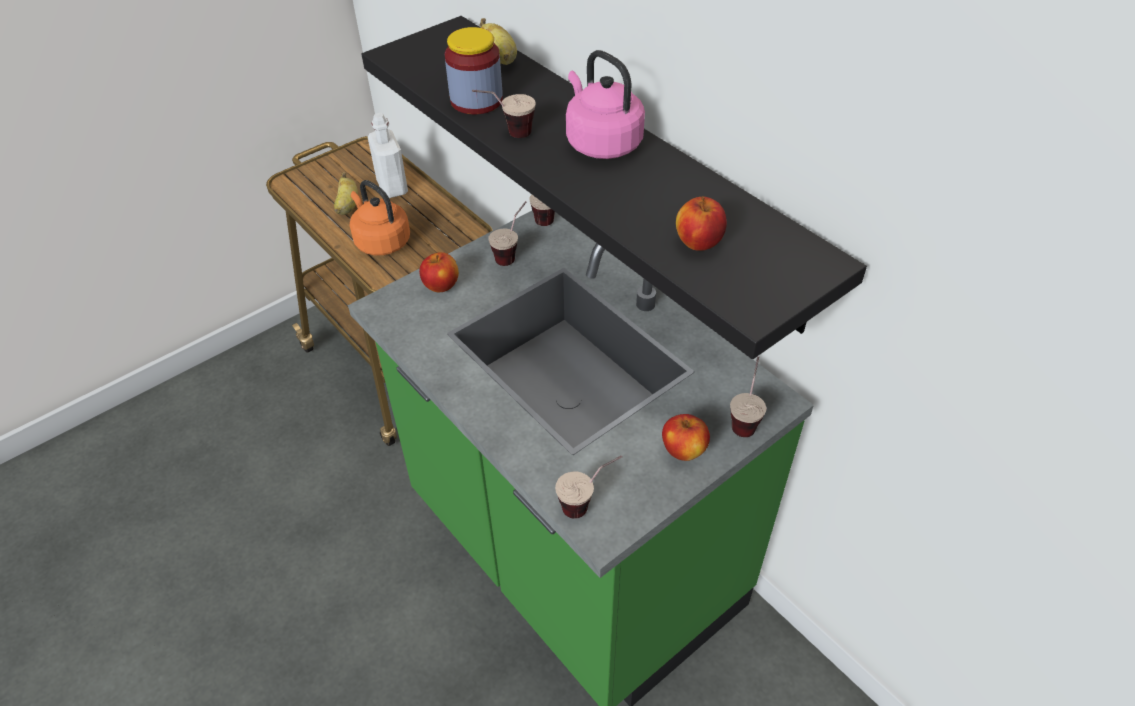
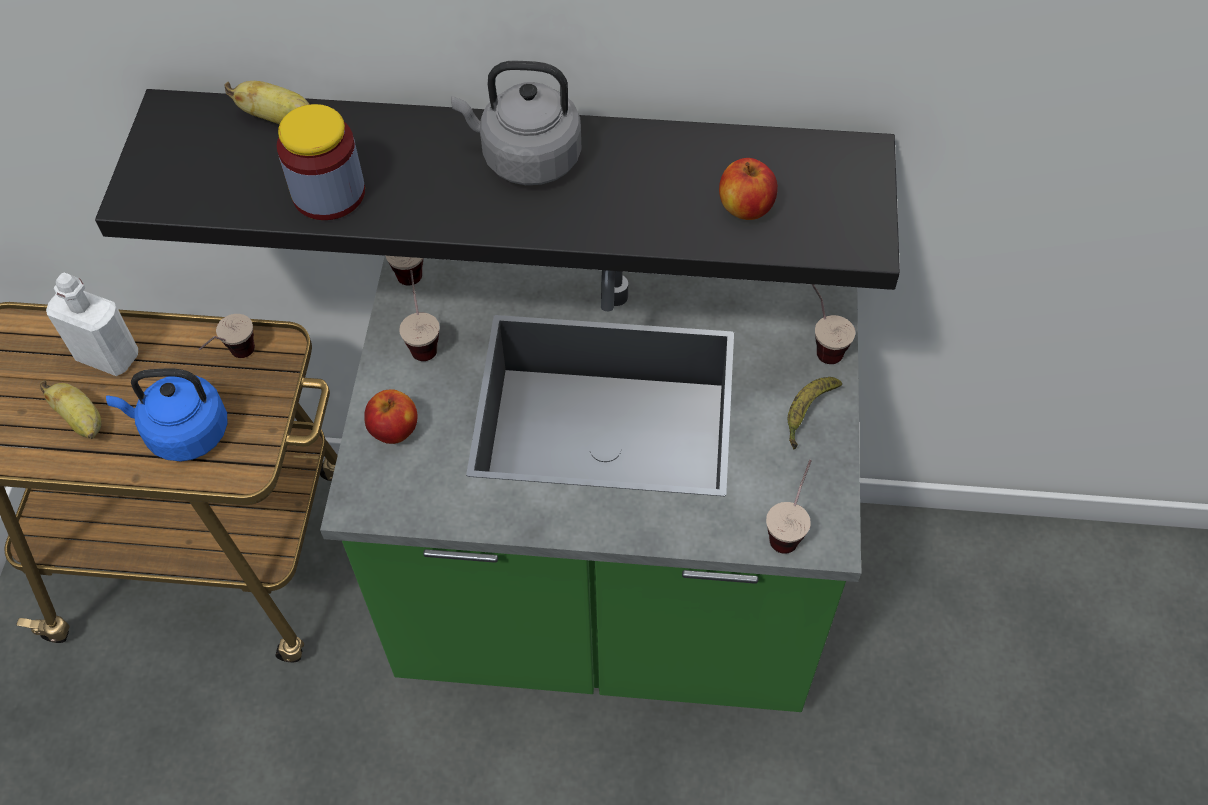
camera: 45 degrees left, 10 degrees up
orange kettle [350,180,410,255] -> blue kettle [106,368,228,462]
cup [472,90,536,138] -> cup moved to [199,314,255,358]
pink kettle [566,50,645,159] -> grey kettle [451,61,582,185]
apple [662,414,710,461] -> banana [788,377,842,449]

